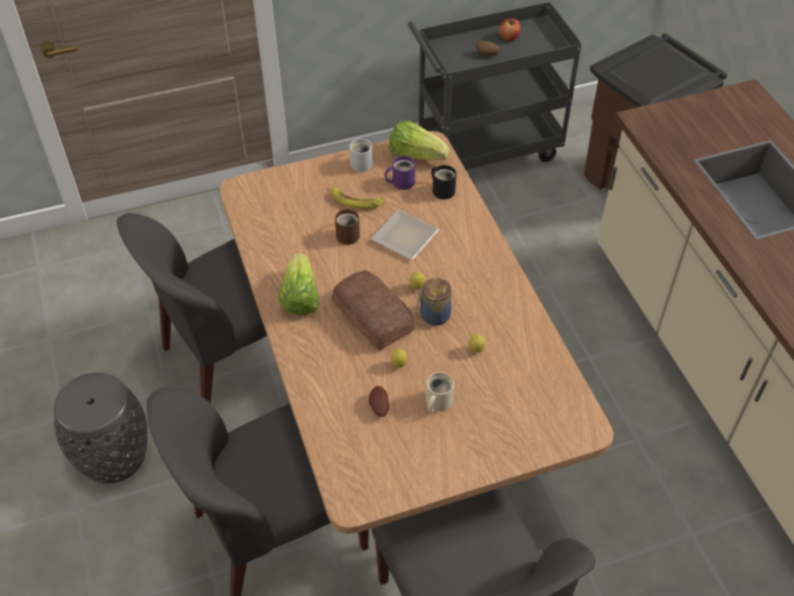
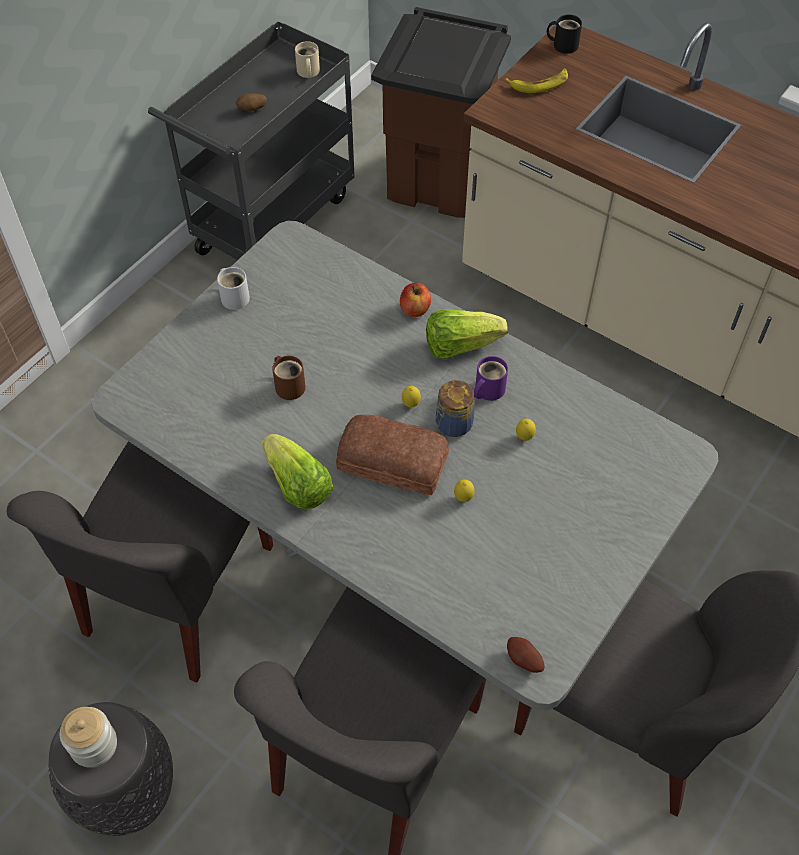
camera: 35 degrees left, 5 degrees up
brown dining table [220,131,613,534] -> grey dining table [91,221,718,710]
banana [331,184,385,209] -> banana moved to [505,69,568,93]
potato [369,386,389,417] -> potato moved to [507,637,545,673]
plate [371,210,439,260] -> none
purple mug [384,156,415,190] -> purple mug moved to [474,356,508,401]
lettuce [389,121,450,160] -> lettuce moved to [426,309,508,359]
beige mug [426,372,454,412] -> beige mug moved to [295,41,320,78]
black mug [431,165,456,199] -> black mug moved to [547,14,582,54]
apple [499,18,521,41] -> apple moved to [400,283,431,317]
none -> jar [60,707,117,768]

